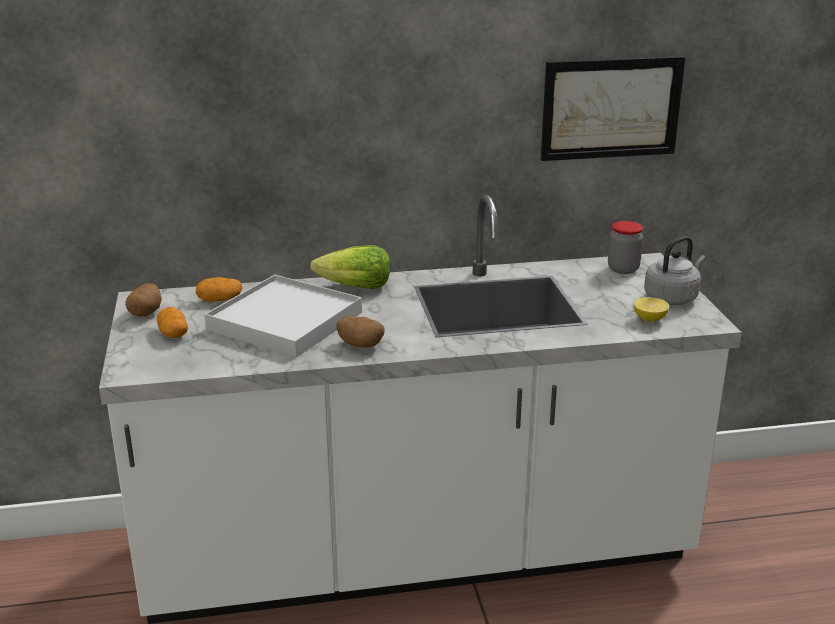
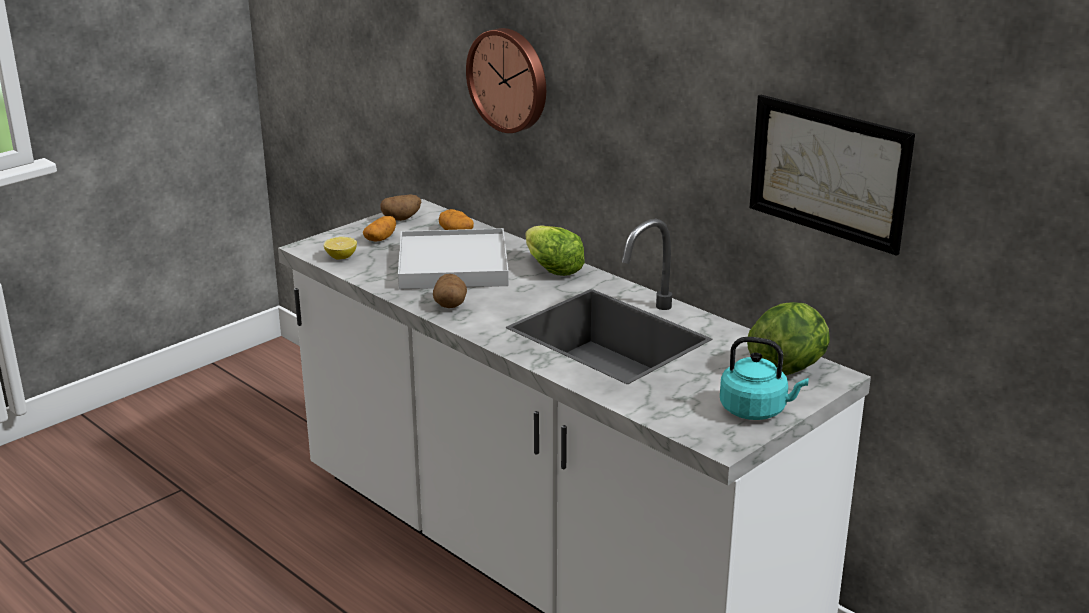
camera: 55 degrees right, 0 degrees up
jar [608,221,643,274] -> lettuce [747,302,830,375]
lemon [634,297,669,322] -> lemon moved to [324,237,357,260]
grey kettle [644,236,706,305] -> turquoise kettle [720,337,809,420]
none -> wall clock [466,28,546,133]

